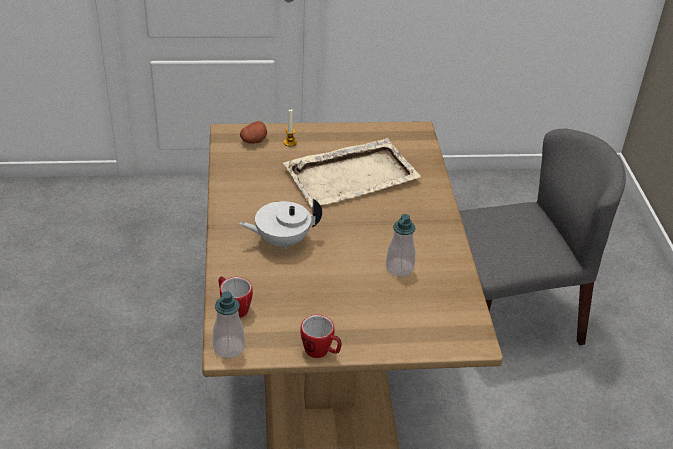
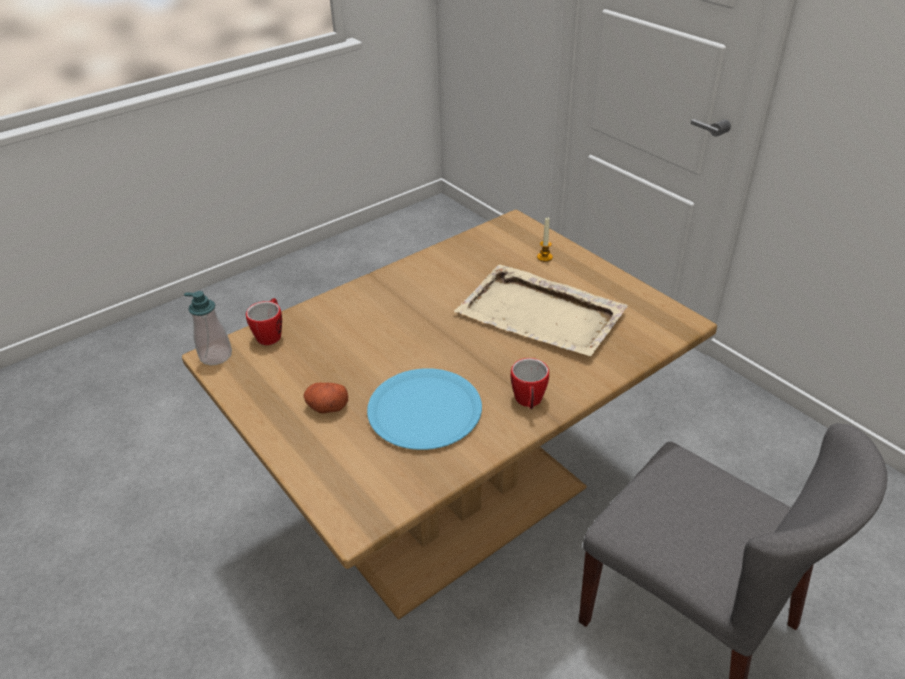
camera: 60 degrees right, 0 degrees up
white teapot [239,199,322,250] -> none
potato [240,121,267,144] -> potato moved to [304,383,348,413]
mug [300,315,342,358] -> mug moved to [510,358,549,409]
soap dispenser [386,214,416,277] -> blue plate [367,368,482,450]

